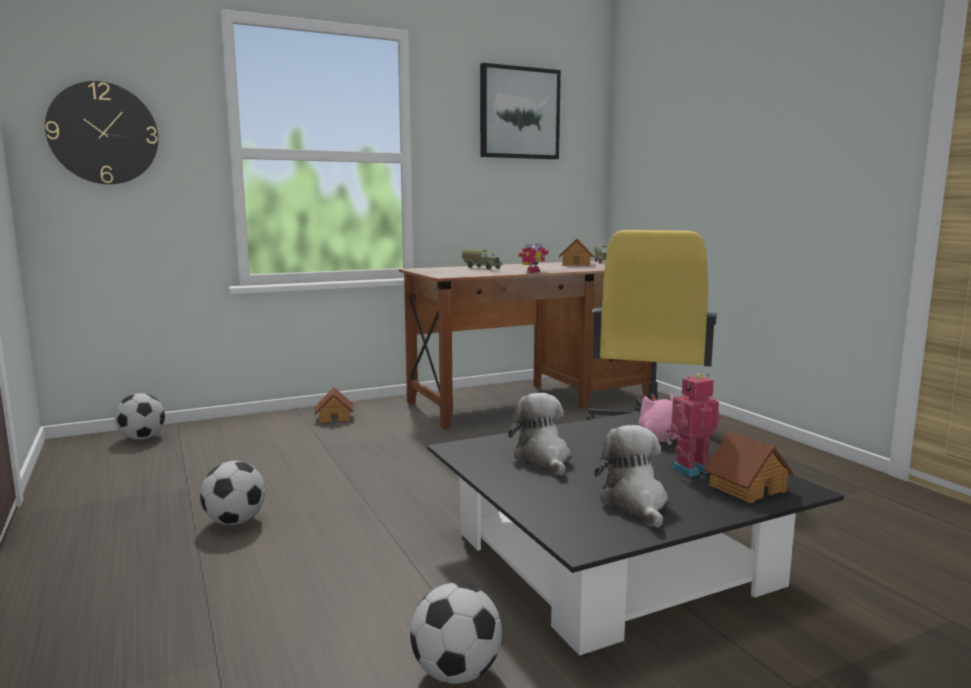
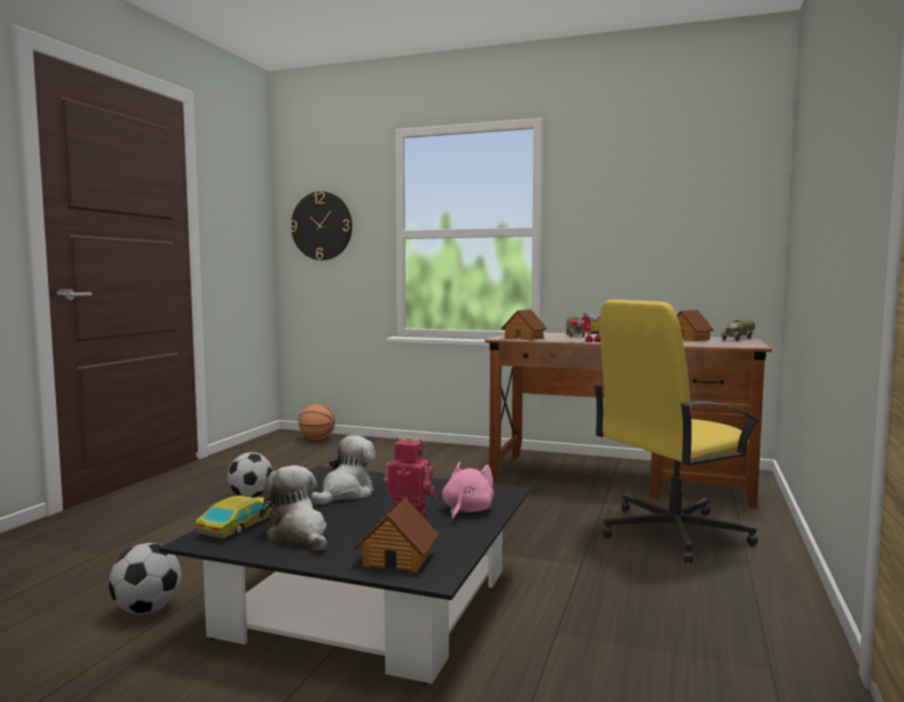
camera: 45 degrees right, 5 degrees down
football [115,393,165,440] -> basketball [298,404,335,440]
toy house [314,387,353,423] -> toy house moved to [501,309,547,340]
picture [480,63,561,159] -> none
plush toy [594,425,668,528] -> plush toy turned 75 degrees counterclockwise [259,465,327,550]
none -> toy car [195,495,272,538]

